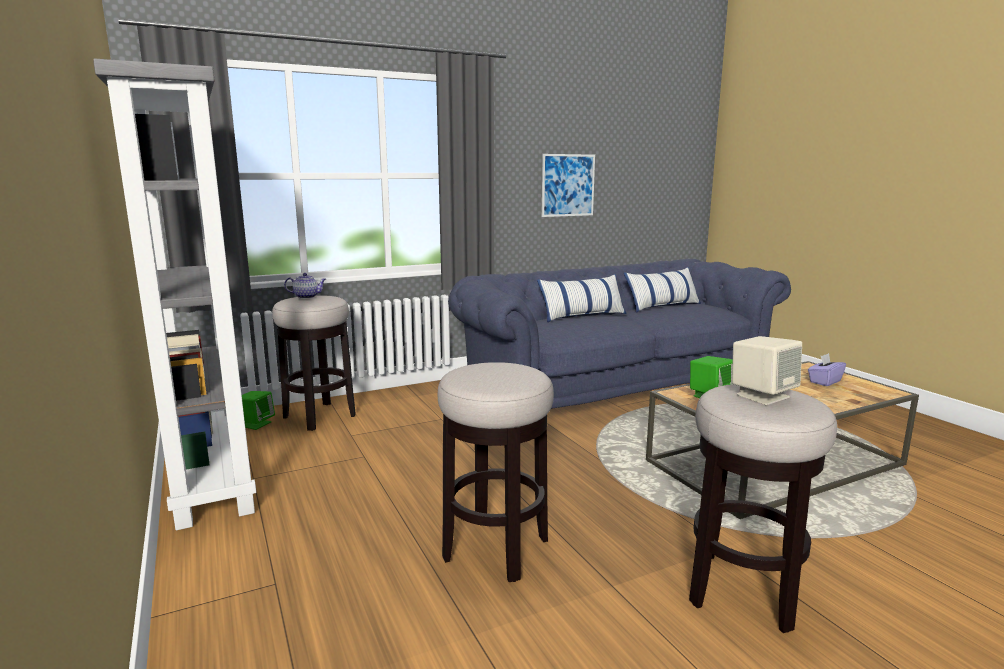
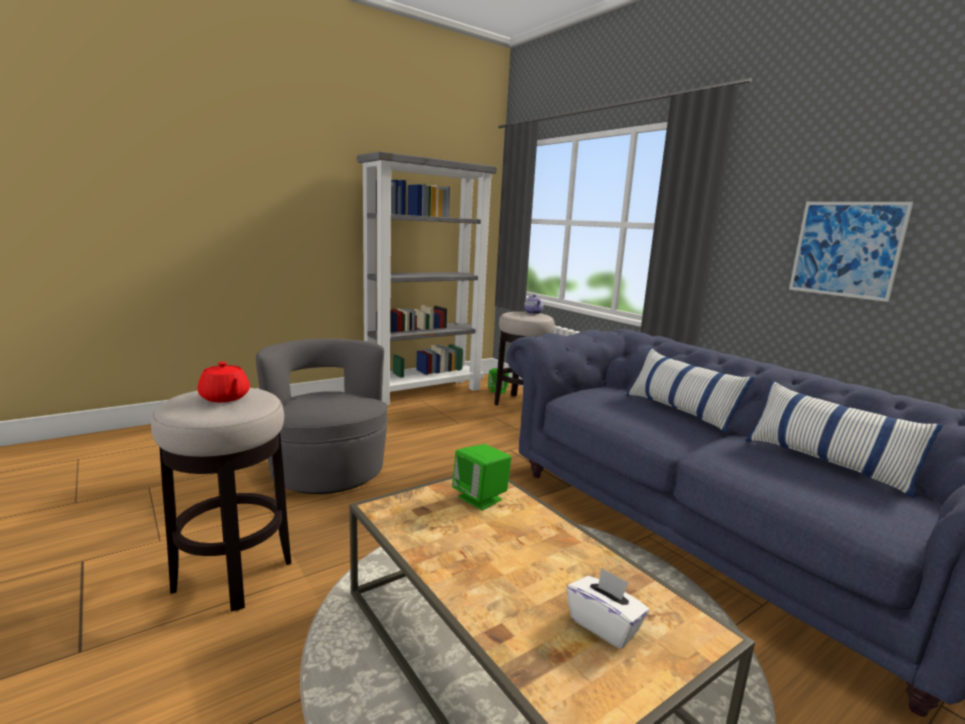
camera: 80 degrees right, 0 degrees up
stool [438,362,554,582] -> grey armchair [256,339,388,494]
beige speaker [732,336,802,405] -> red teapot [197,362,250,402]
purple tissue box [808,353,846,386] -> white tissue box [567,568,649,649]

